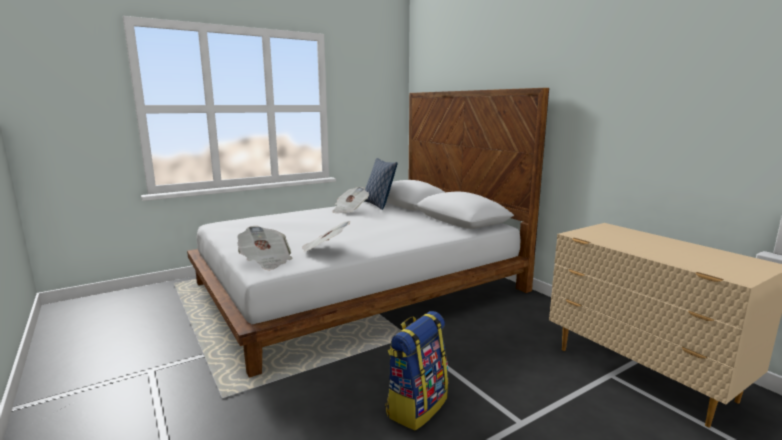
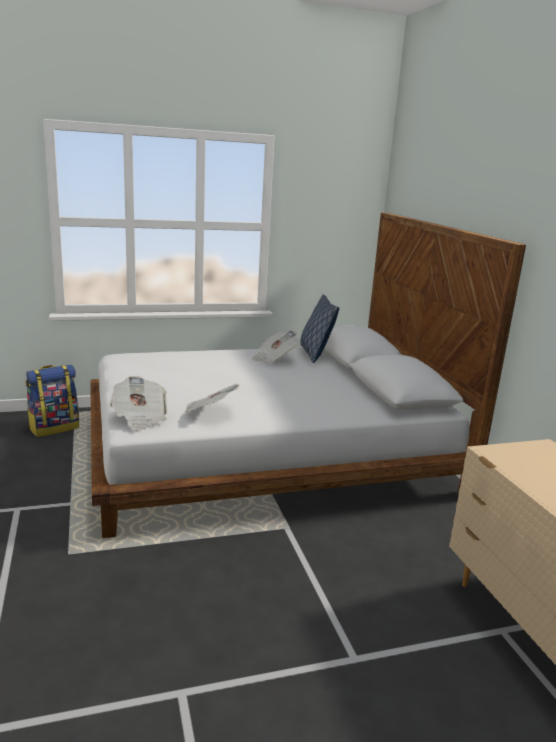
camera: 15 degrees right, 5 degrees up
backpack [385,311,449,431] -> backpack moved to [25,365,79,437]

